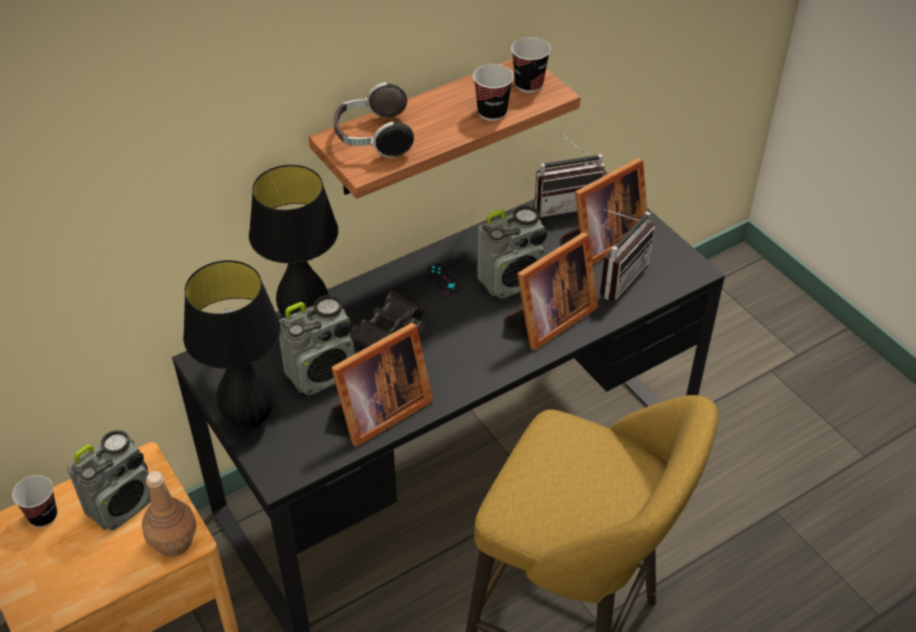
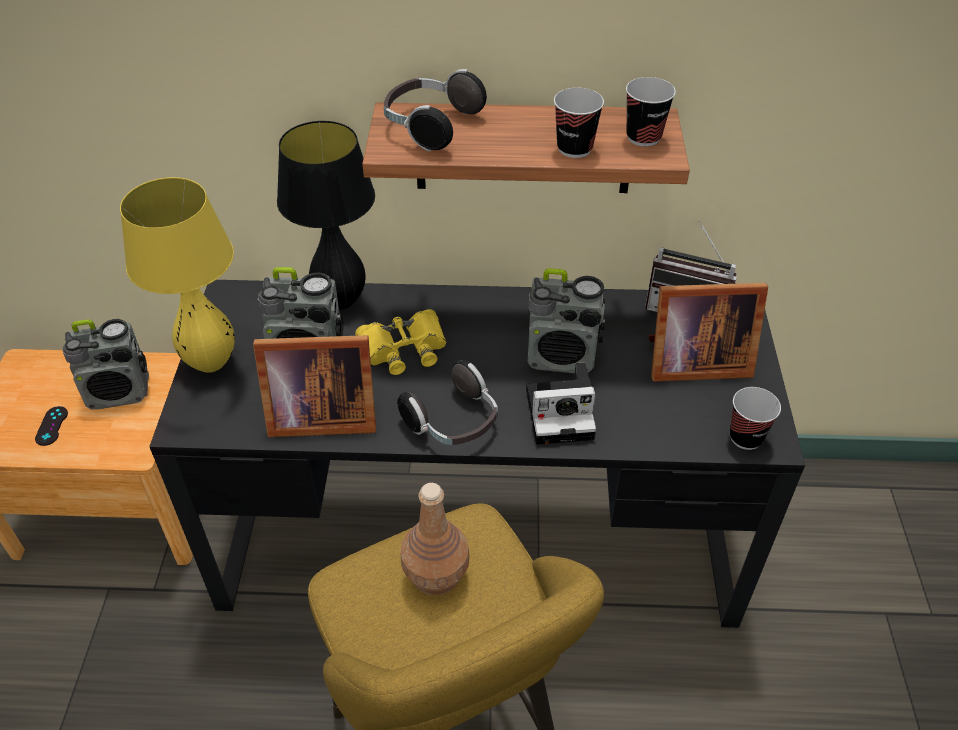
camera: 35 degrees right, 0 degrees up
cup [12,475,57,527] -> cup moved to [730,387,781,450]
brown bottle [142,471,196,557] -> brown bottle moved to [401,483,470,596]
black table lamp [183,260,281,429] -> yellow table lamp [120,177,235,373]
black binoculars [351,291,429,348] -> yellow binoculars [355,309,447,375]
black game controller [426,263,461,294] -> black game controller moved to [35,406,68,446]
picture frame [505,232,598,350] -> camera [526,363,596,445]
radio [600,209,655,301] -> none
none -> headphones [397,360,498,445]

